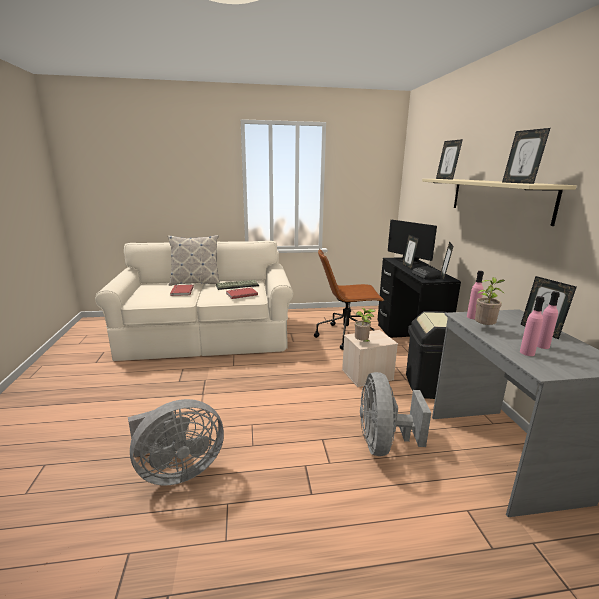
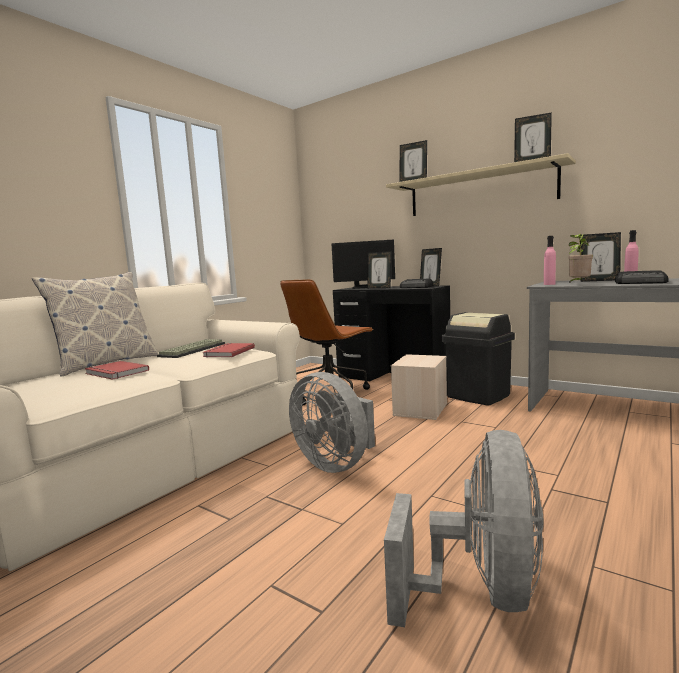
camera: 45 degrees left, 10 degrees down
potted plant [355,308,376,342] -> none
grey fan [360,372,431,456] -> grey fan moved to [289,372,375,473]
pink bottle [520,296,545,356] -> radio [615,270,669,284]

